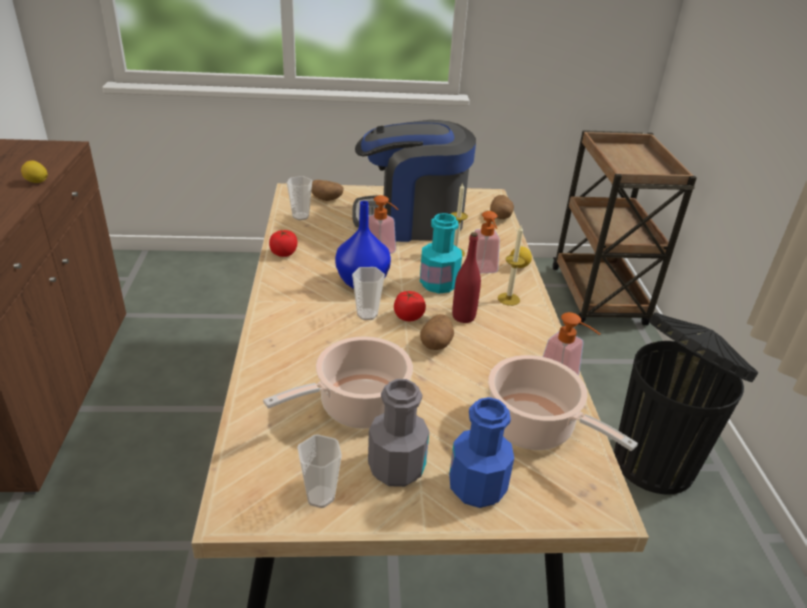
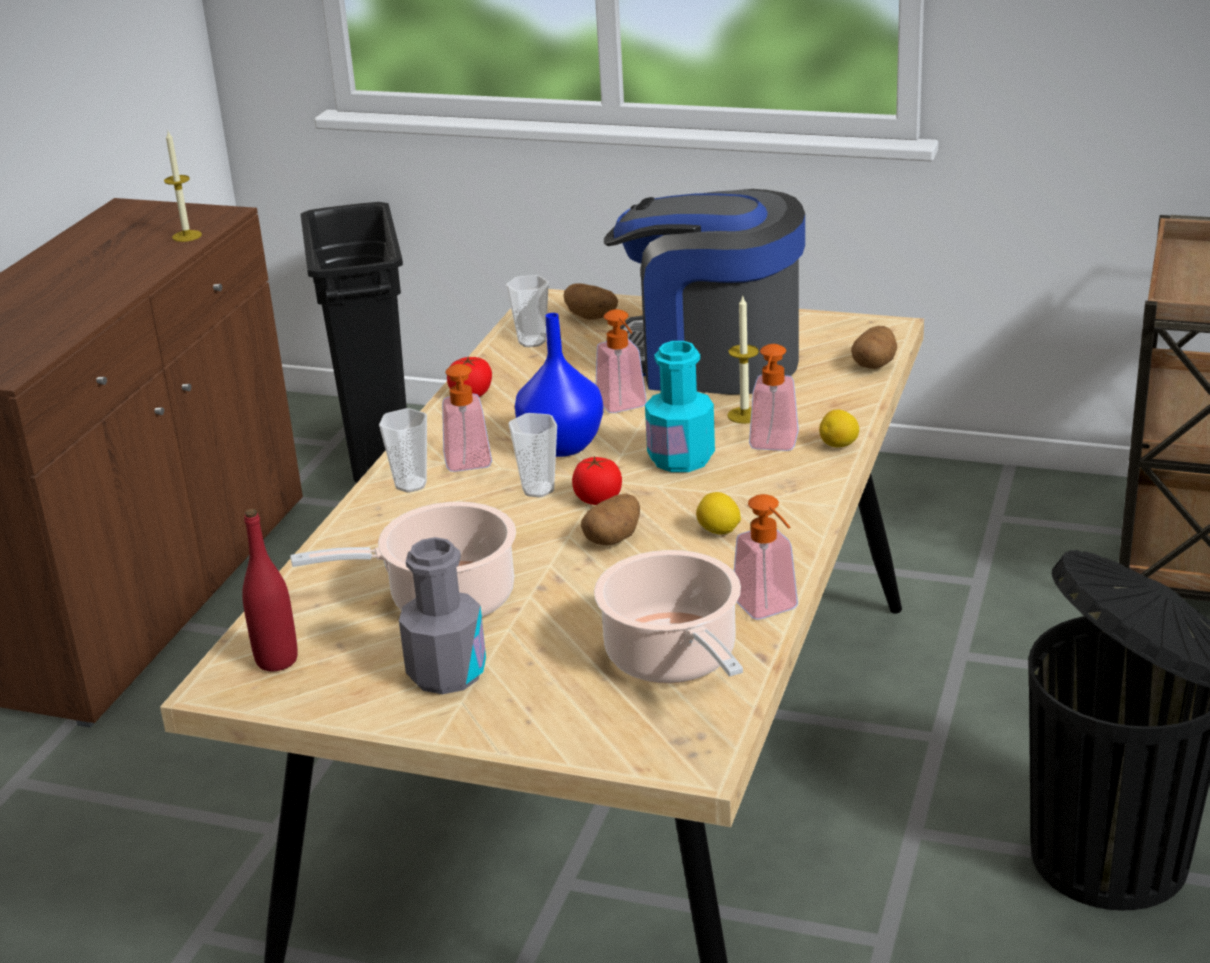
camera: 25 degrees right, 5 degrees down
lemon [21,161,48,183] -> lemon moved to [696,492,741,535]
cup [297,434,342,508] -> cup moved to [379,408,427,492]
blue bottle [449,397,514,508] -> none
red bottle [452,232,481,323] -> red bottle moved to [242,509,298,671]
candle [498,224,525,306] -> candle moved to [164,131,202,242]
none -> black trash can [300,202,407,483]
none -> soap dispenser [442,364,492,472]

